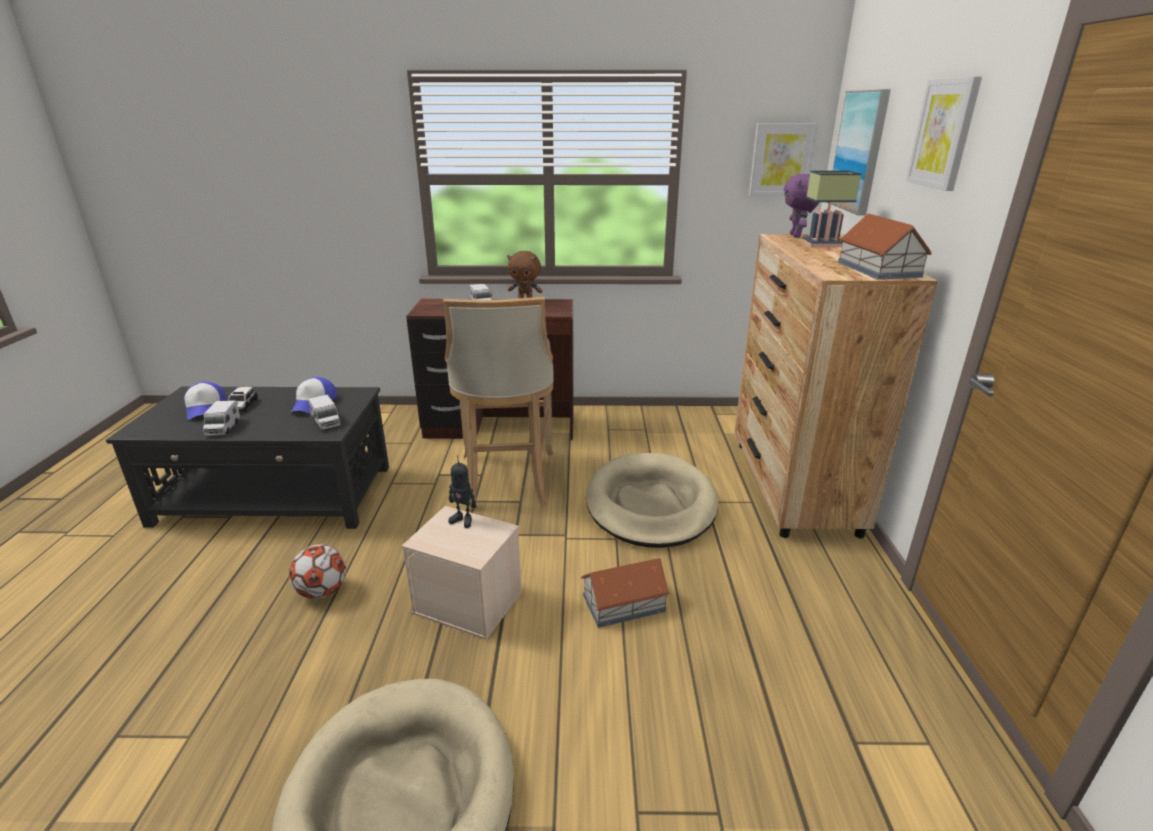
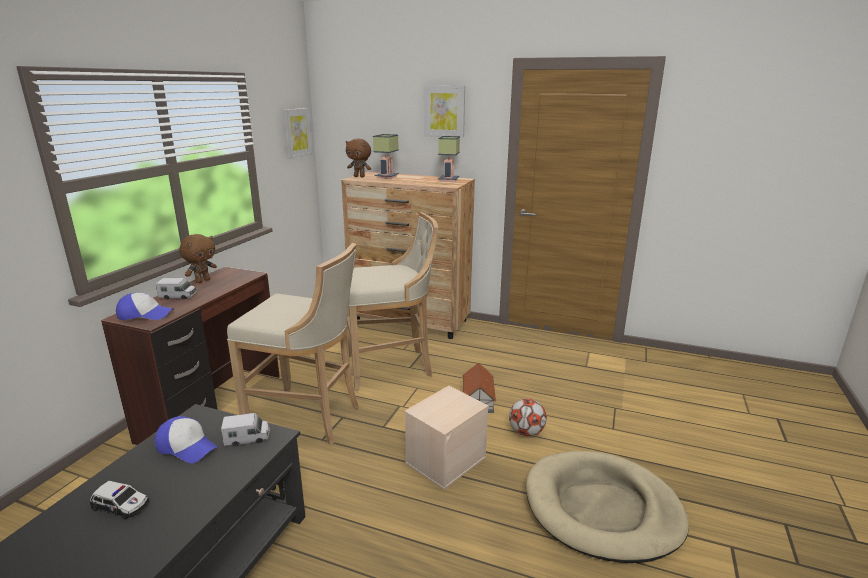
camera: 70 degrees left, 5 degrees down
cap [184,382,227,420] -> cap moved to [116,292,173,320]
toy truck [202,400,241,436] -> none
football [289,544,346,599] -> football moved to [509,398,547,436]
toy robot [448,455,476,528] -> none
beige dog bed [586,453,718,548] -> beige stool [347,212,438,391]
purple plush toy [784,174,820,238] -> brown plush toy [346,139,371,177]
picture [827,89,891,216] -> none
toy house [838,213,932,280] -> table lamp [438,136,460,182]

